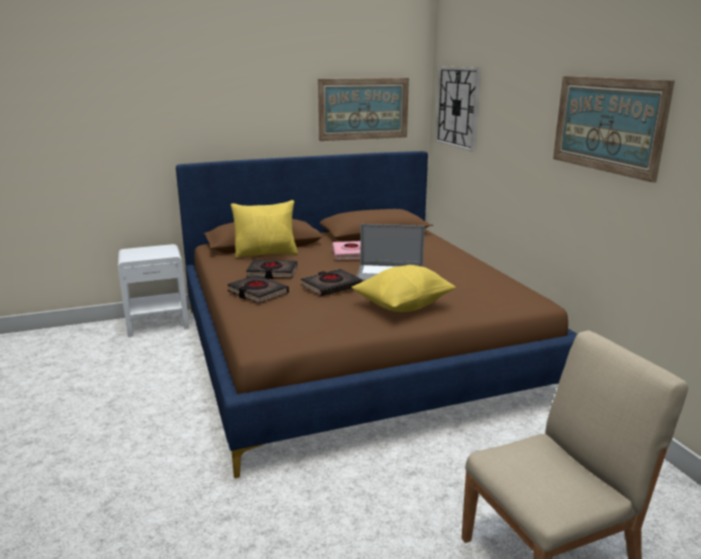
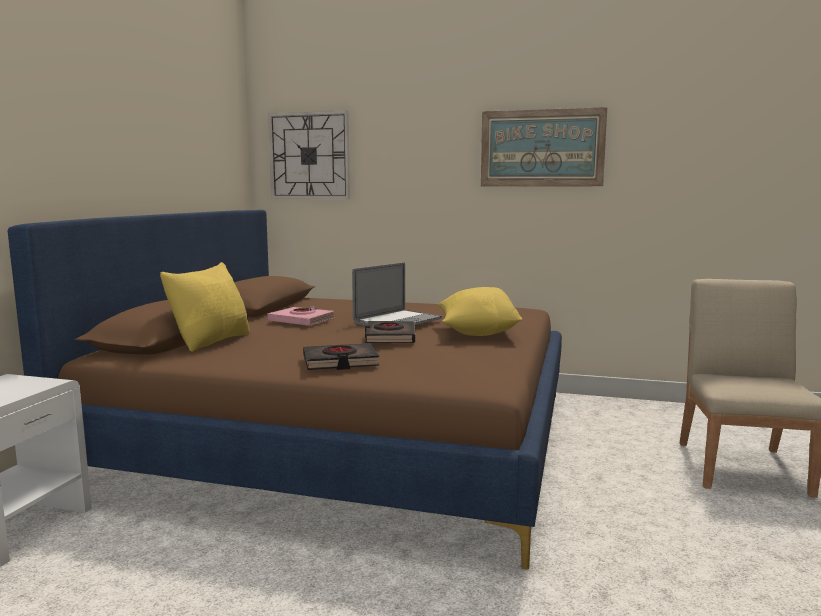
camera: 55 degrees left, 10 degrees down
black book [246,260,297,279] -> none
picture [318,78,409,141] -> none

